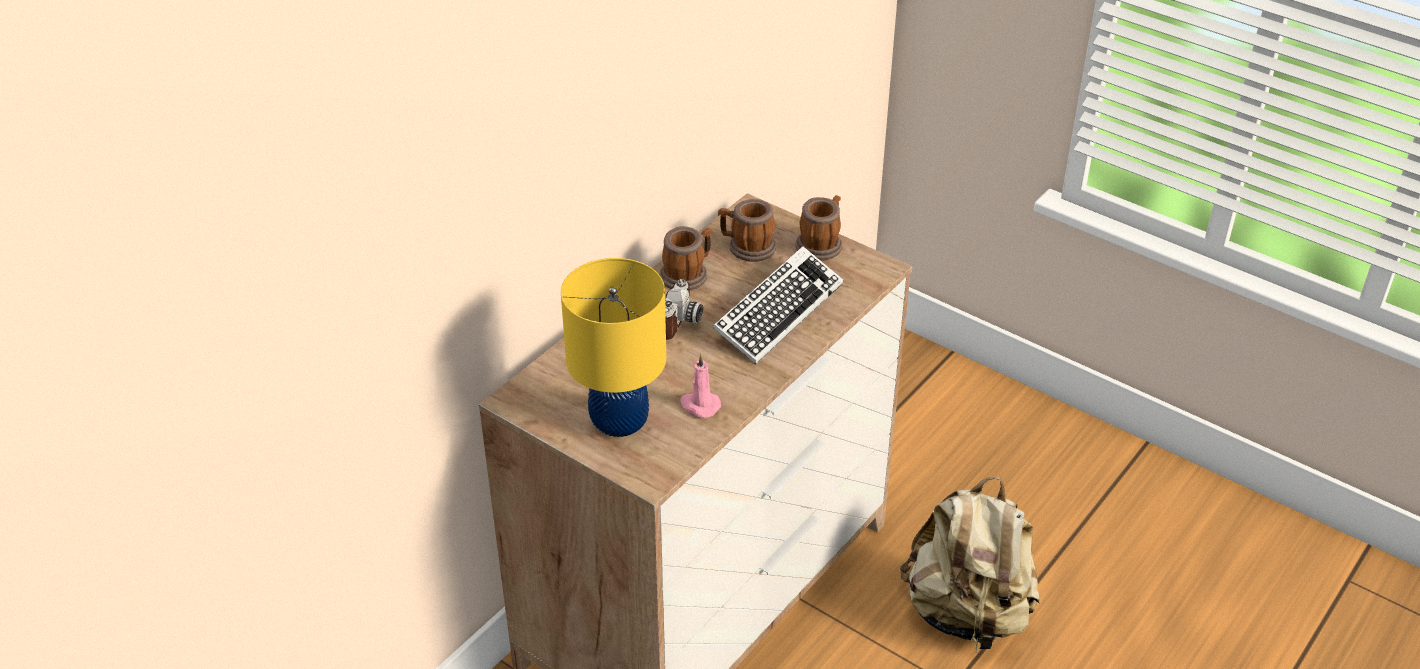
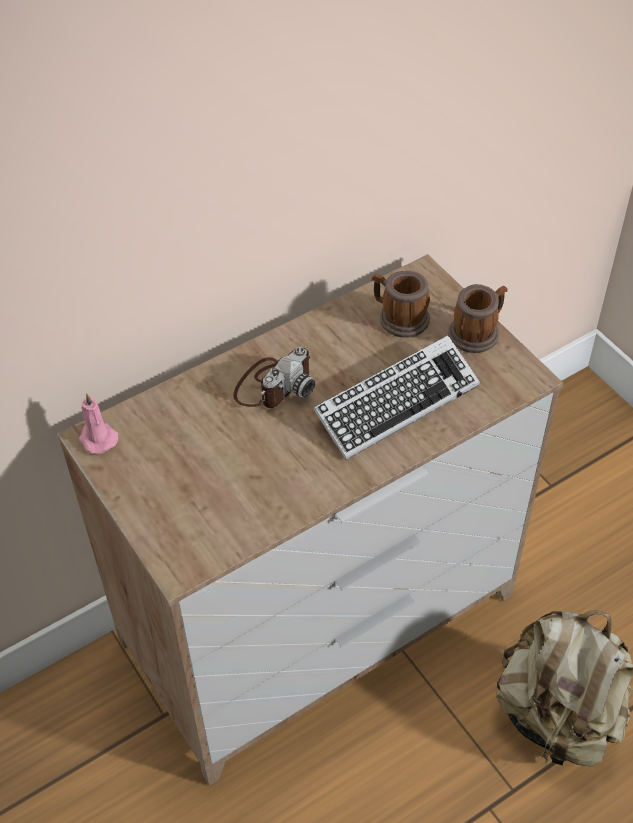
camera: 20 degrees right, 10 degrees up
yellow table lamp [561,258,666,437] -> none
mug [659,226,713,290] -> none
pink candle [680,354,721,418] -> pink candle moved to [79,393,118,454]

